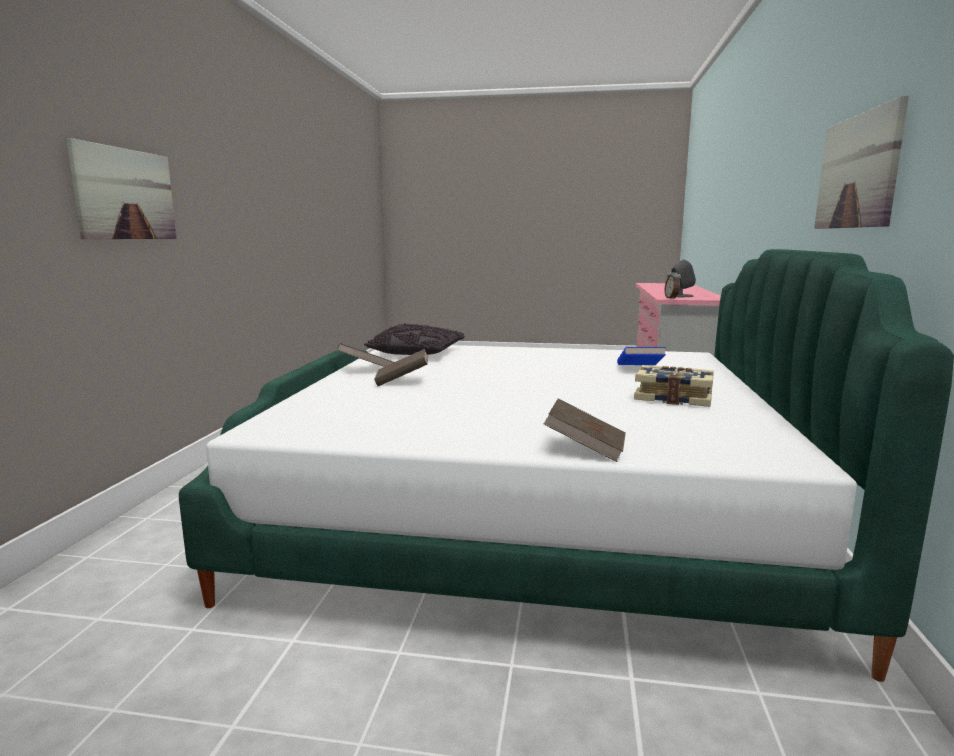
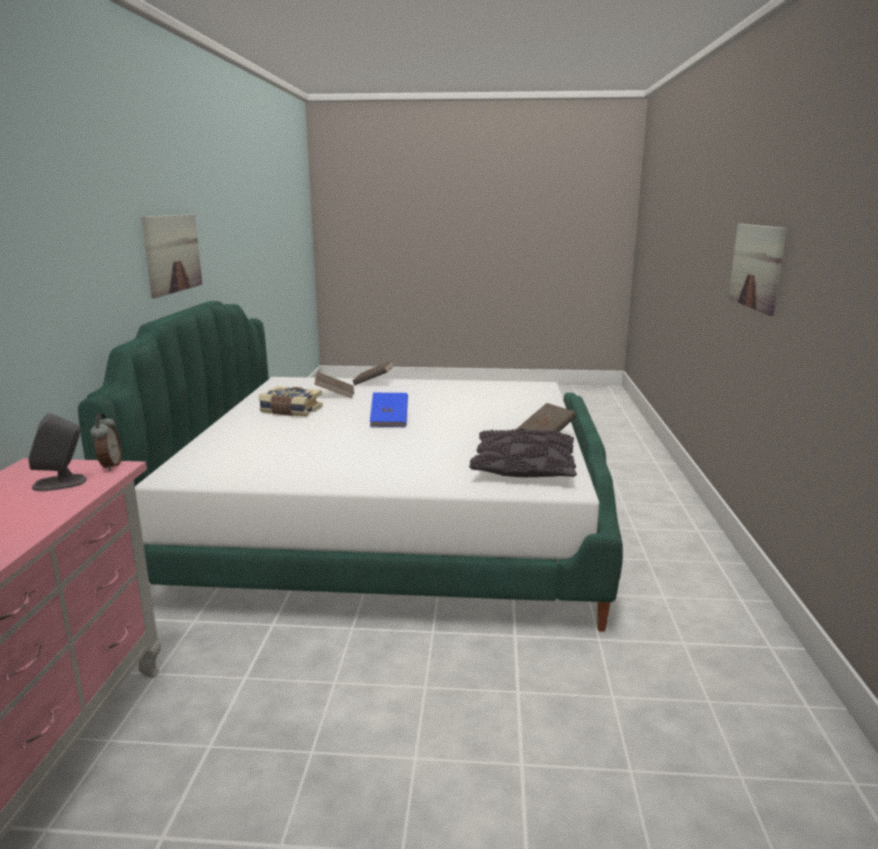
camera: 175 degrees right, 5 degrees up
brown book [374,349,428,386] -> brown book moved to [315,372,354,399]
blue book [617,347,666,365] -> blue book moved to [370,393,408,427]

